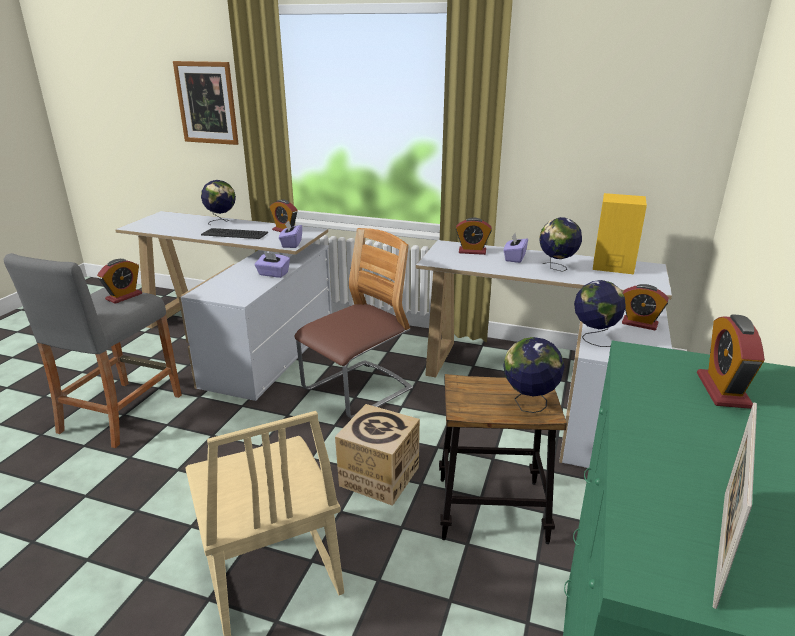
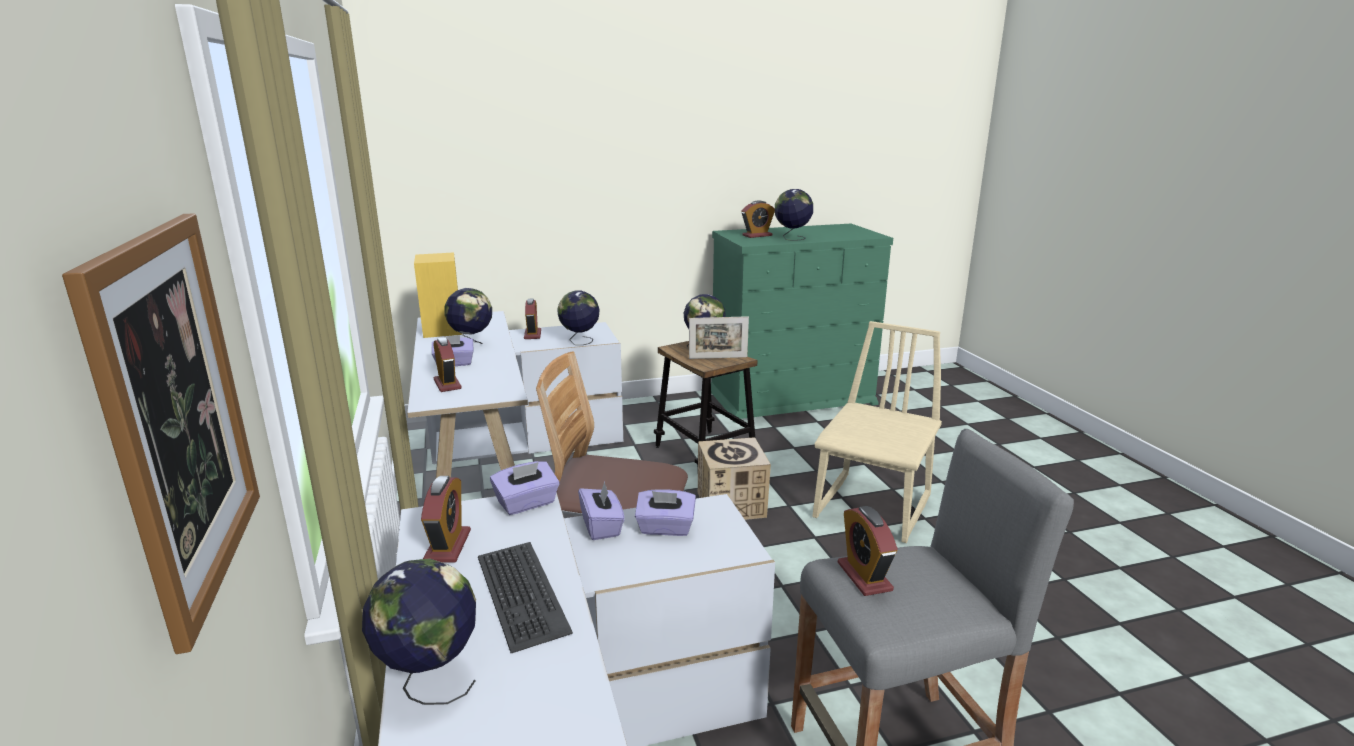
camera: 125 degrees left, 5 degrees down
alarm clock [97,259,142,304] -> alarm clock turned 105 degrees counterclockwise [838,506,898,596]
picture frame [713,402,757,609] -> picture frame moved to [689,316,749,359]
none -> purple tissue box [635,489,696,536]
none -> globe [775,189,813,241]

